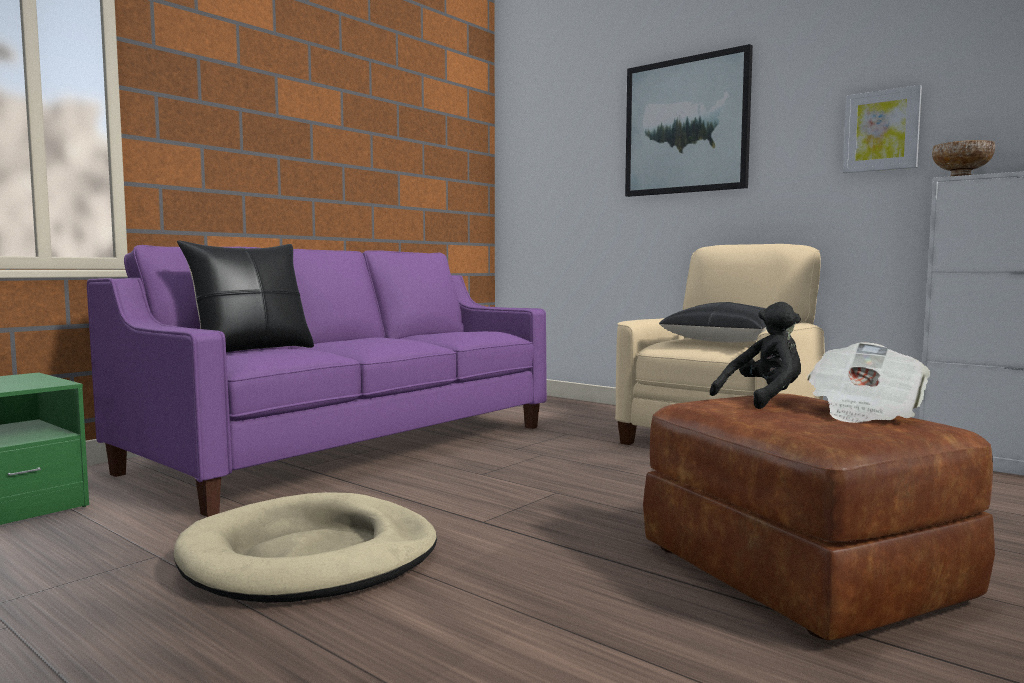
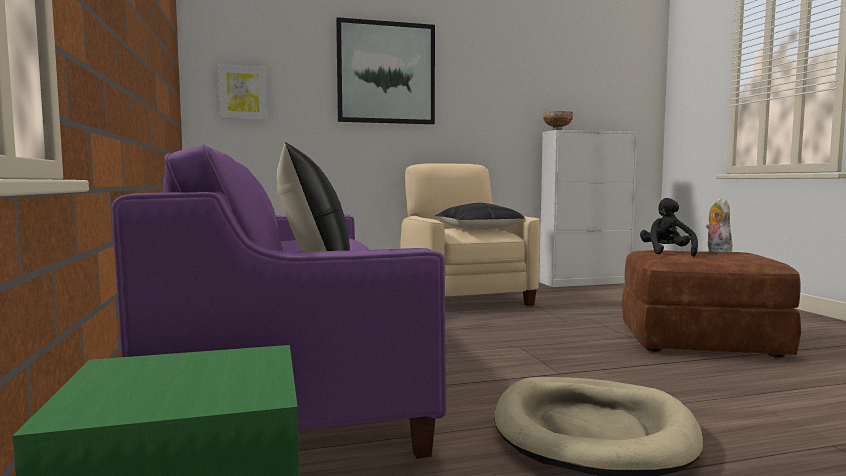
camera: 55 degrees left, 0 degrees up
newspaper [807,342,931,423] -> plush toy [706,198,732,254]
picture [843,85,922,173] -> picture moved to [218,64,267,120]

